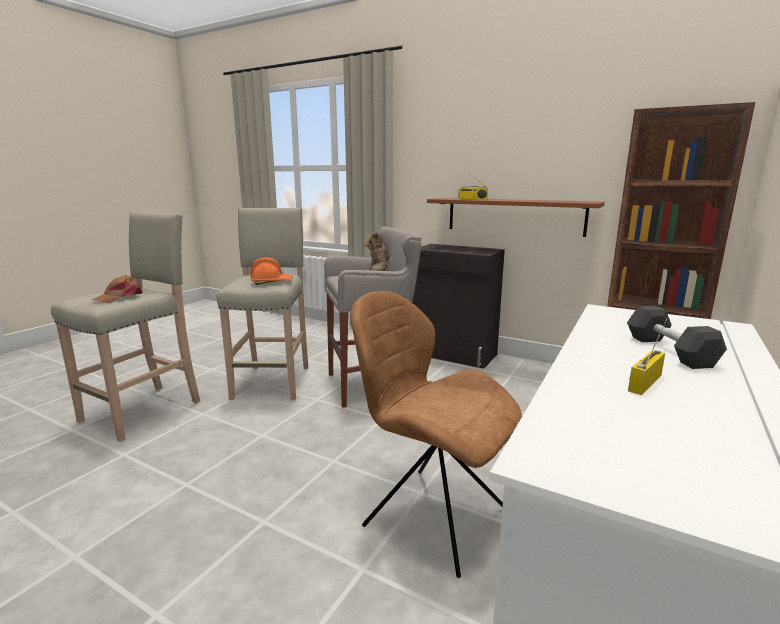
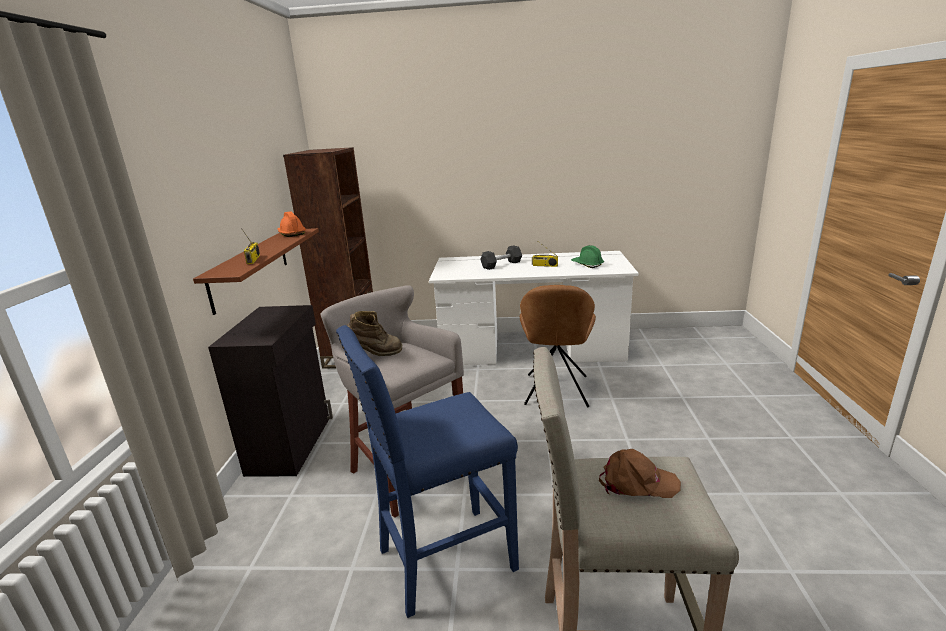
camera: 115 degrees left, 5 degrees up
beige stool [217,208,308,400] -> blue stool [336,325,519,618]
orange hard hat [251,257,293,285] -> orange hard hat moved to [277,211,306,237]
none -> green hard hat [571,245,604,268]

